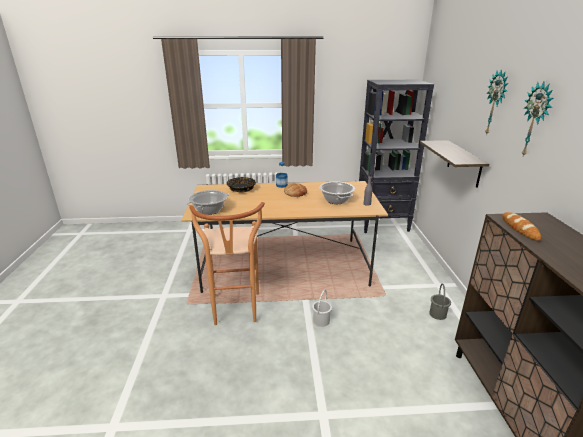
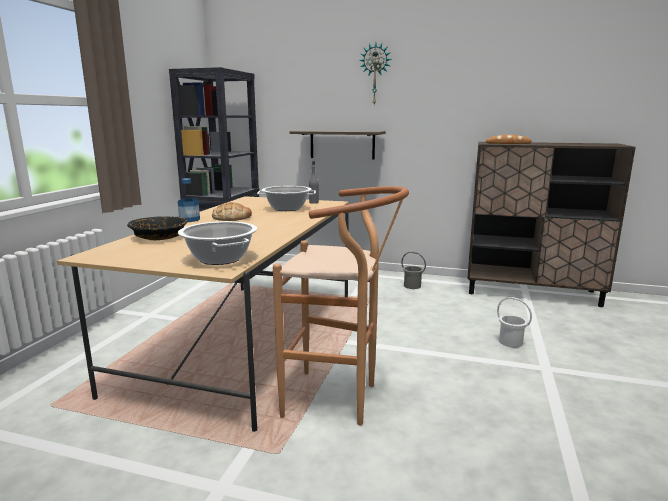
camera: 70 degrees left, 10 degrees down
white bucket [312,290,332,327] -> white bucket moved to [497,297,532,348]
wall clock [521,82,553,156] -> none

